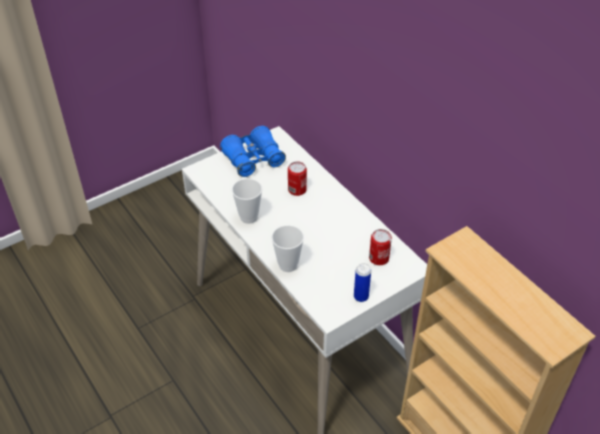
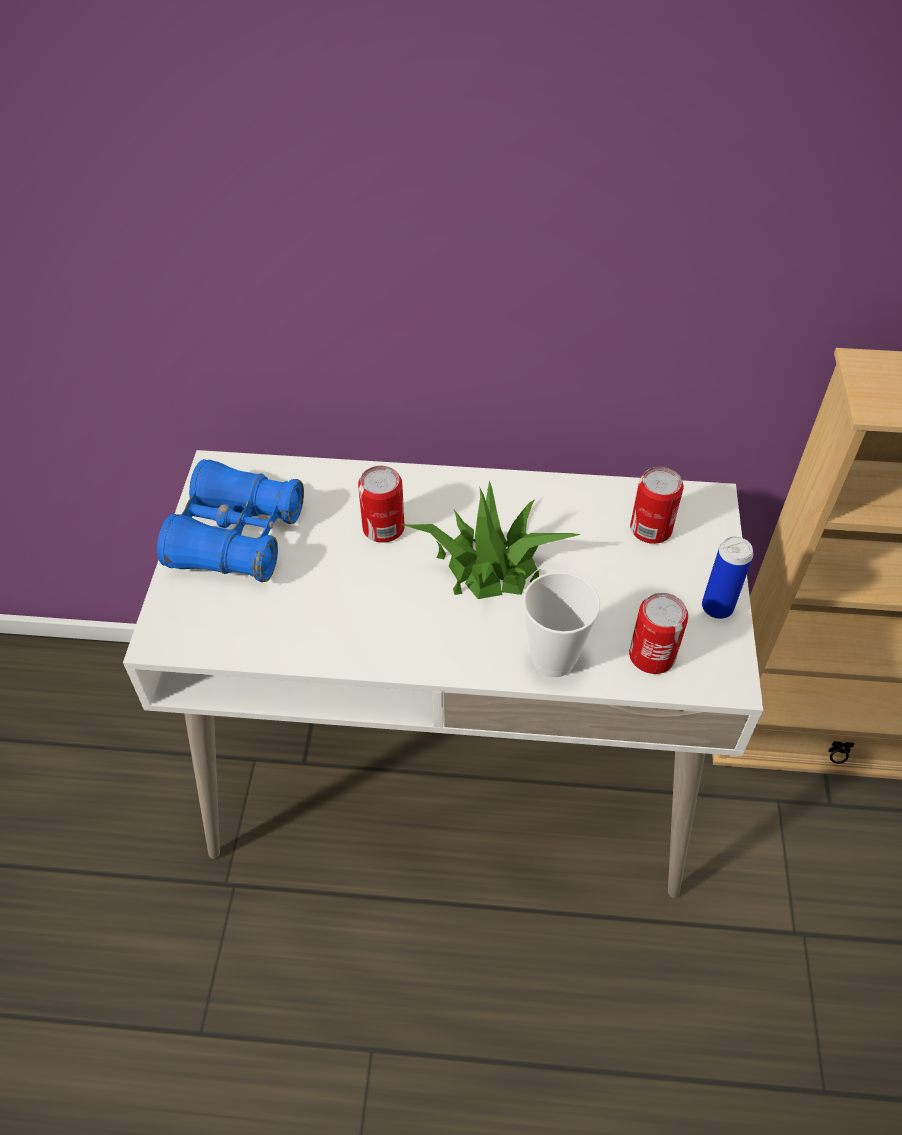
camera: 50 degrees left, 5 degrees up
cup [232,178,262,224] -> none
none -> potted plant [401,480,581,599]
none -> can [629,593,688,674]

